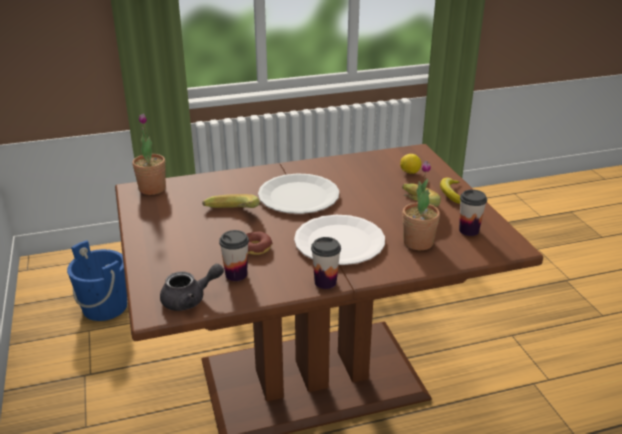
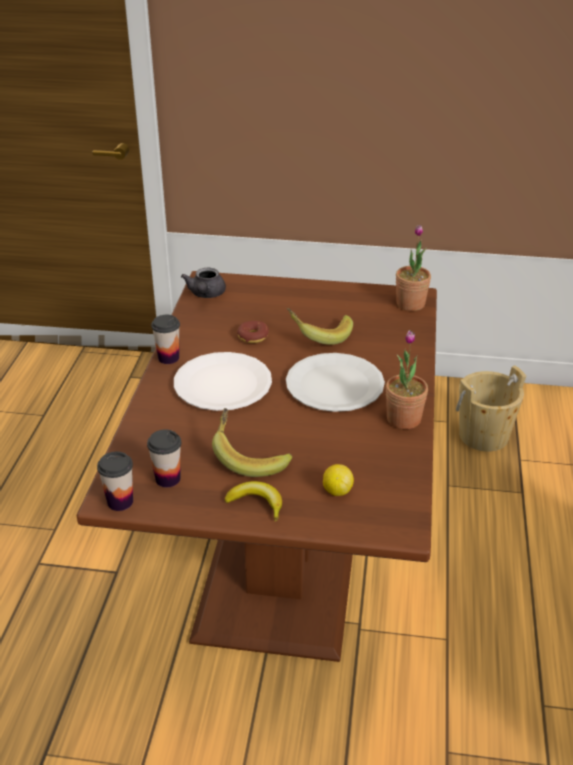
camera: 115 degrees right, 5 degrees up
blue bucket [67,240,127,321] -> beige bucket [456,365,526,451]
cup [219,230,249,281] -> cup moved to [97,451,133,511]
potted plant [403,161,440,250] -> potted plant moved to [386,330,428,429]

